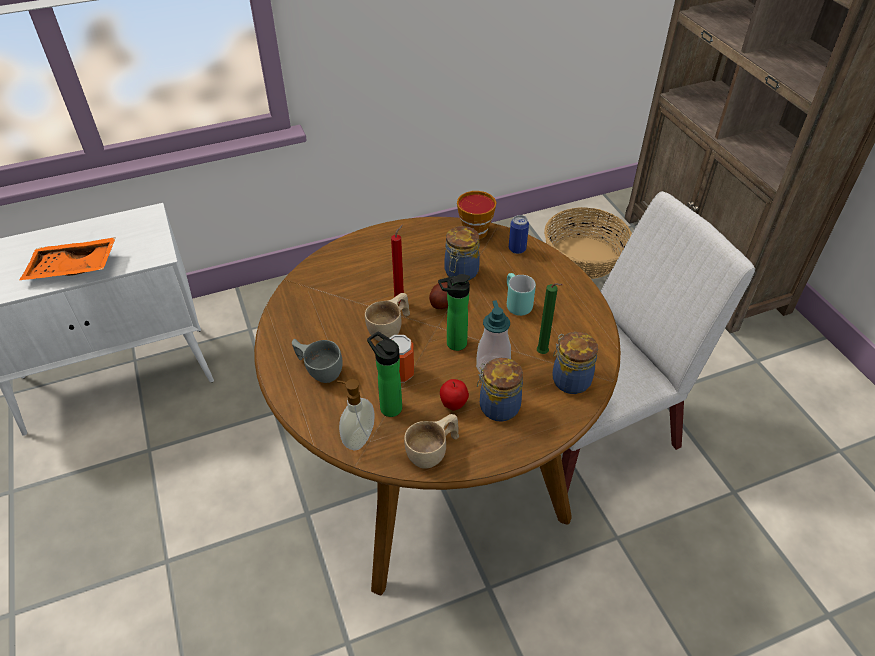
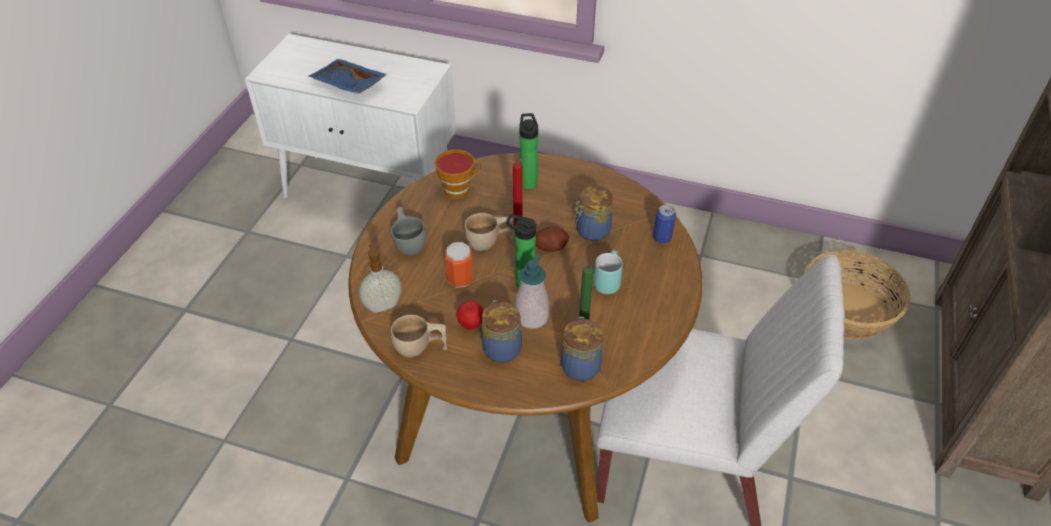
camera: 40 degrees right, 0 degrees up
orange tray [19,237,116,280] -> blue tray [309,59,388,94]
bottle [367,332,402,417] -> bottle moved to [519,113,538,189]
cup [457,191,497,239] -> cup moved to [435,149,482,199]

